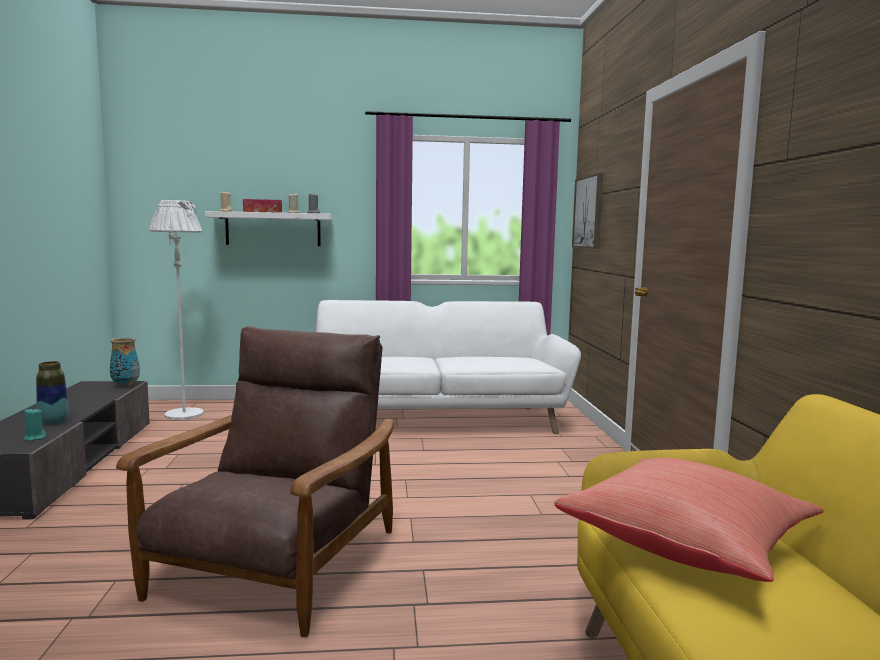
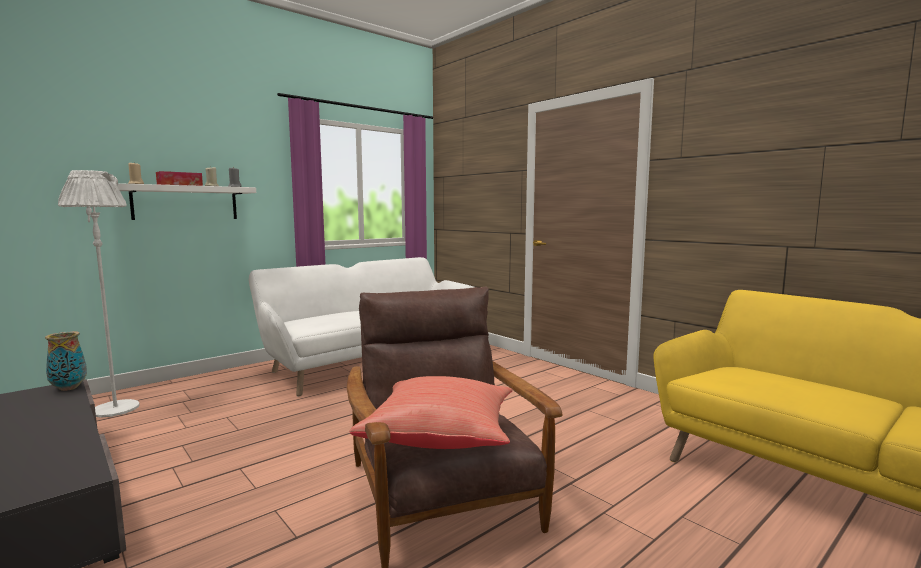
camera: 35 degrees left, 0 degrees up
turquoise candle [23,407,47,441] -> none
vase [36,361,69,425] -> none
red pillow [554,458,824,582] -> red pillow moved to [349,376,513,449]
picture [572,173,603,249] -> none

